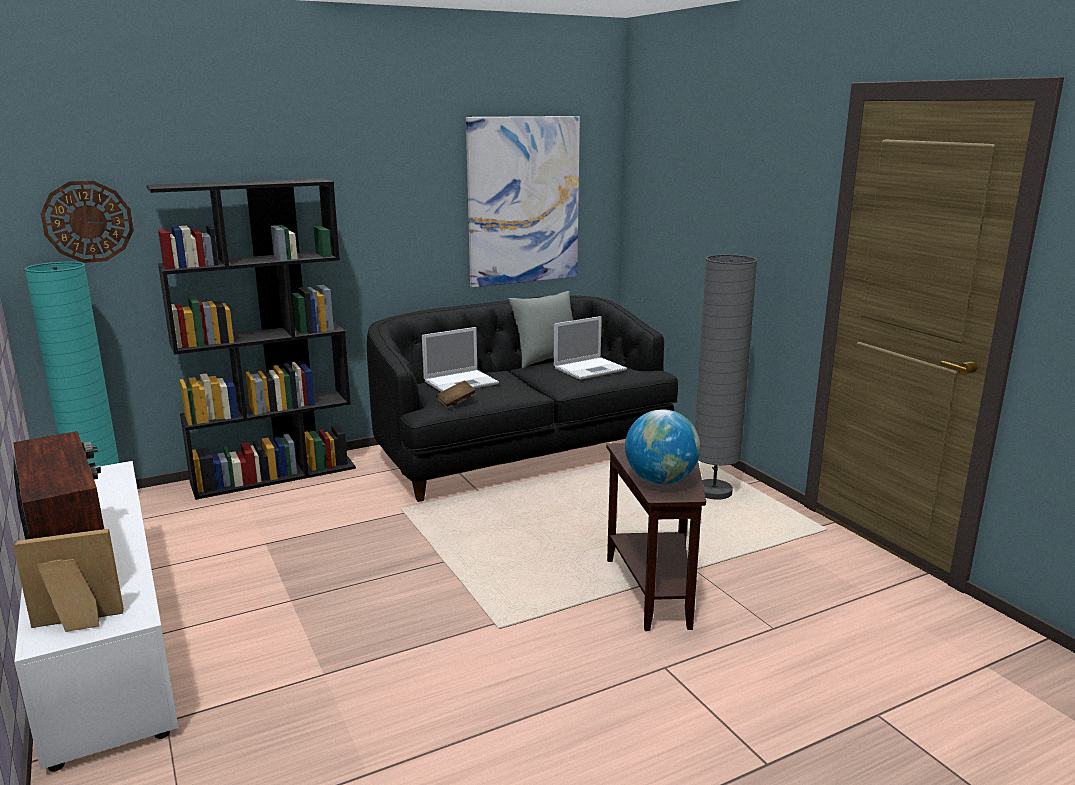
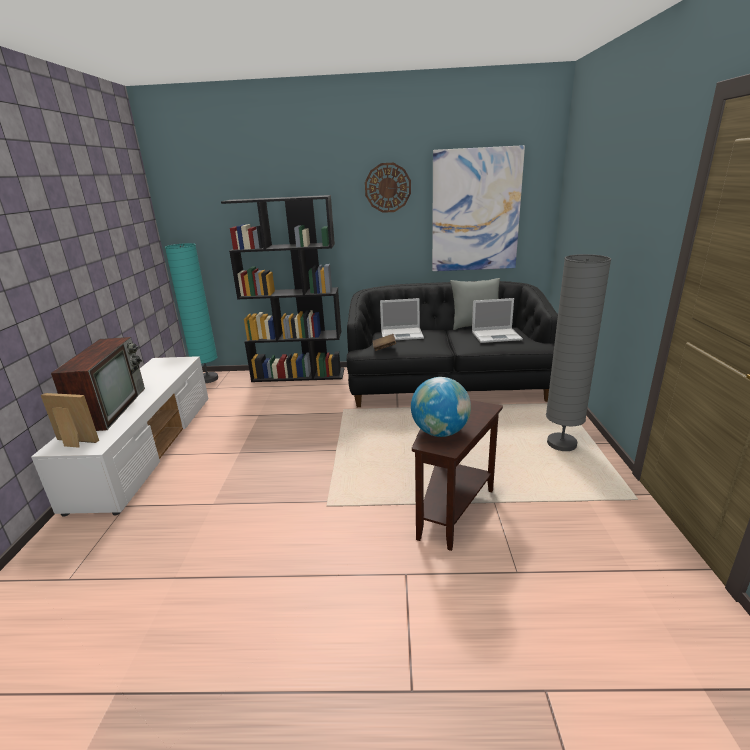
camera: 30 degrees right, 5 degrees up
wall clock [40,181,134,263] -> wall clock moved to [365,163,411,213]

